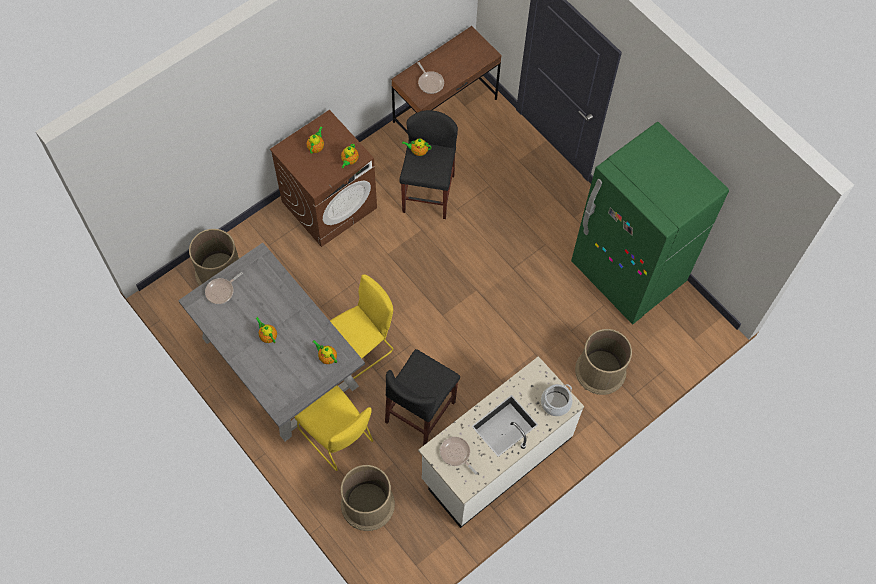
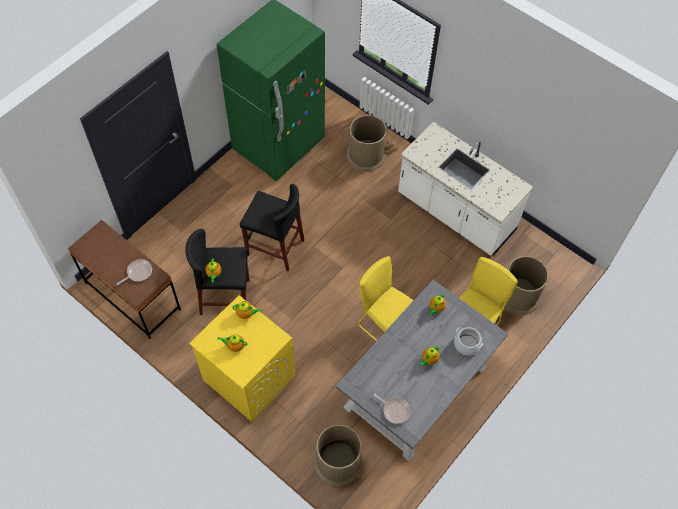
camera: 100 degrees left, 5 degrees down
brown washing machine [270,110,377,247] -> yellow washing machine [189,295,295,422]
black stool [385,349,460,446] -> black stool moved to [240,184,304,271]
frying pan [440,437,477,475] -> none
cooking pot [541,384,573,416] -> cooking pot moved to [454,327,483,356]

